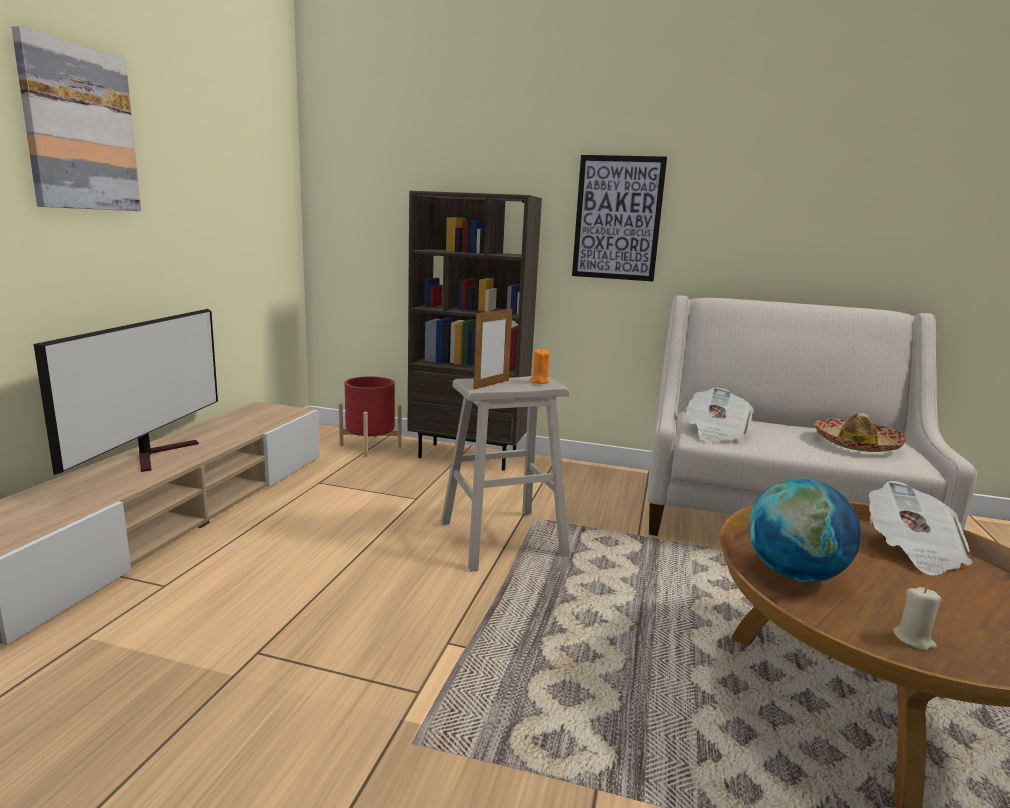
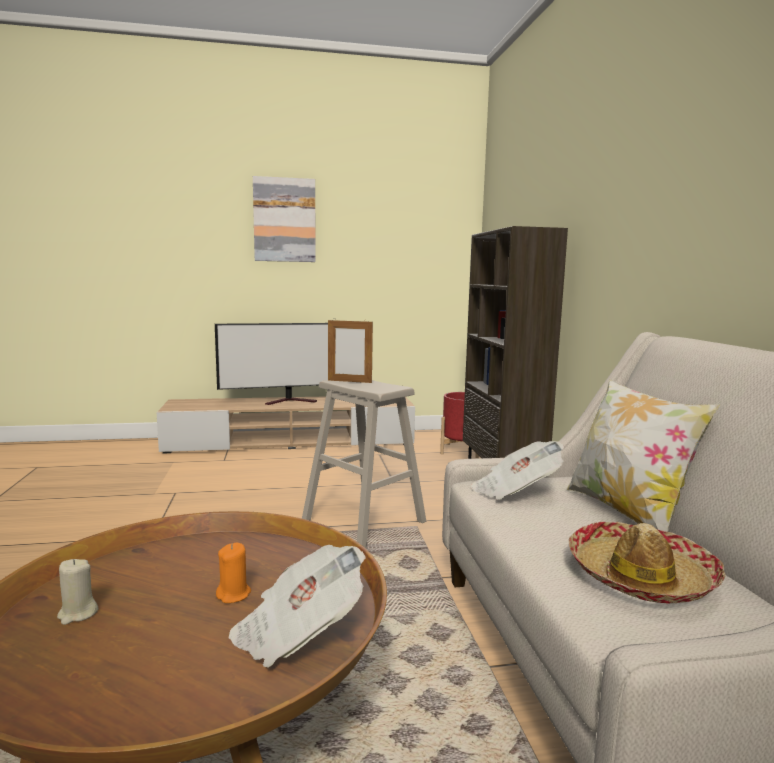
camera: 65 degrees right, 5 degrees down
orange candle [530,349,550,384] -> orange candle moved to [216,543,251,603]
picture [572,155,667,281] -> none
globe [748,478,861,582] -> none
none -> pillow [567,379,720,532]

